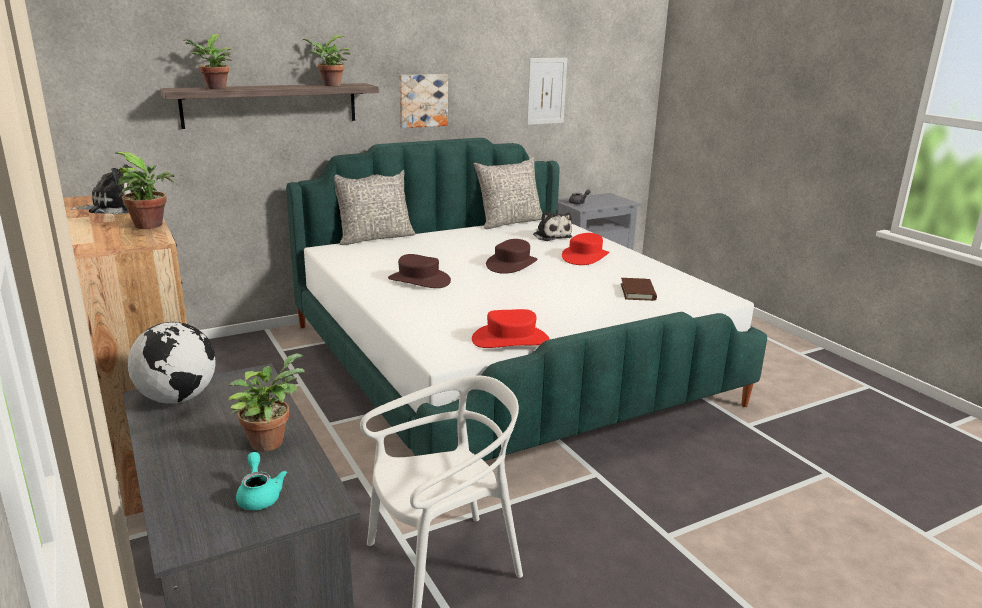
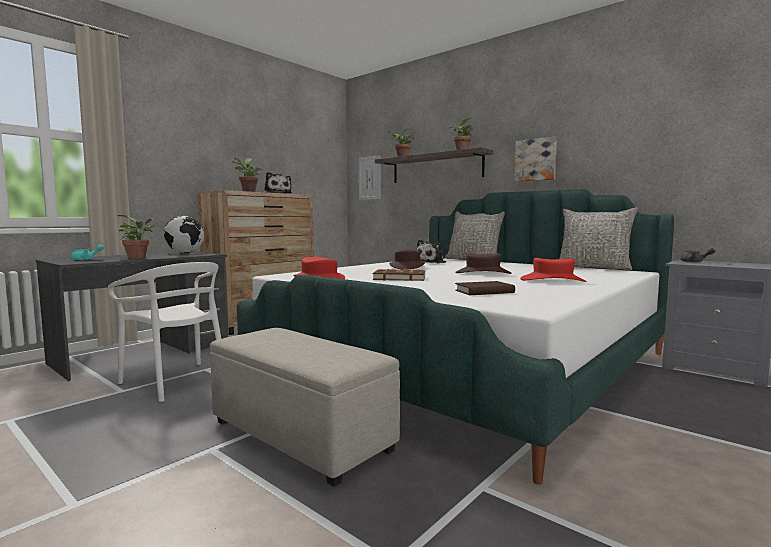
camera: 70 degrees right, 15 degrees down
picture [527,58,567,125] -> picture moved to [359,155,380,200]
plush toy [533,212,572,241] -> plush toy moved to [416,239,446,263]
none -> beige ottoman [210,328,400,487]
none -> brown book [373,269,425,281]

